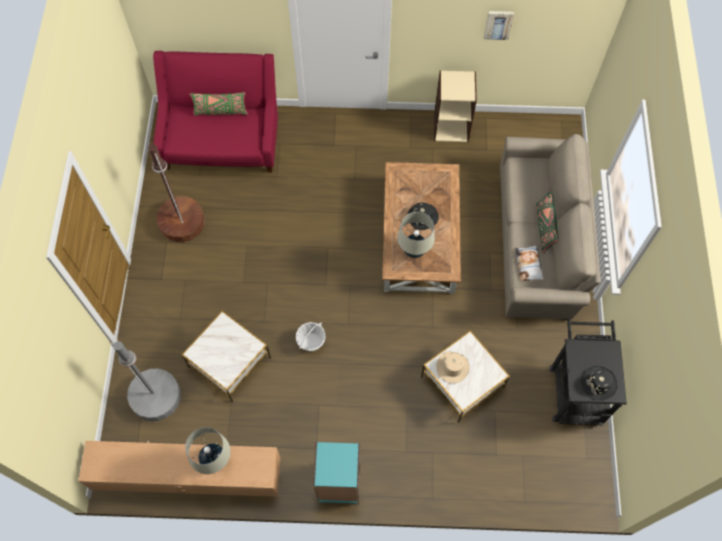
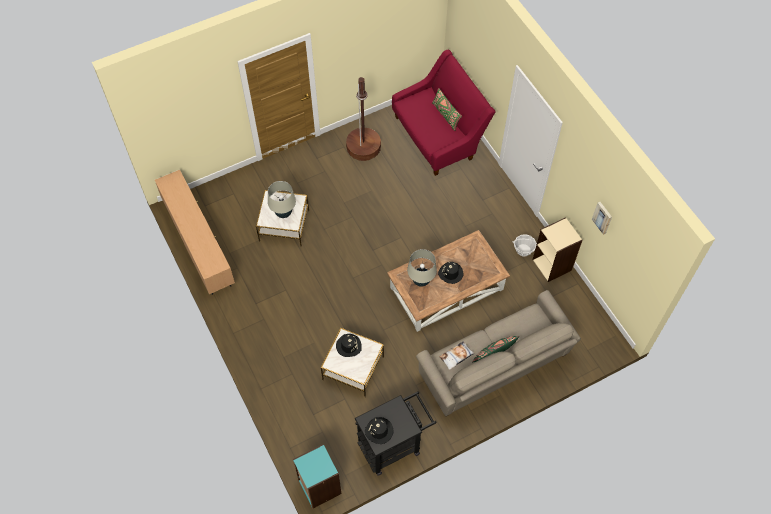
camera: 60 degrees right, 5 degrees down
grey floor lamp [110,341,181,421] -> none
beige table lamp [185,427,231,474] -> beige table lamp moved to [268,181,296,218]
basket [296,322,326,351] -> basket moved to [512,234,537,256]
turquoise bookcase [313,442,360,504] -> turquoise bookcase moved to [293,444,342,509]
beige hat [436,352,470,383] -> black hat [336,334,362,357]

